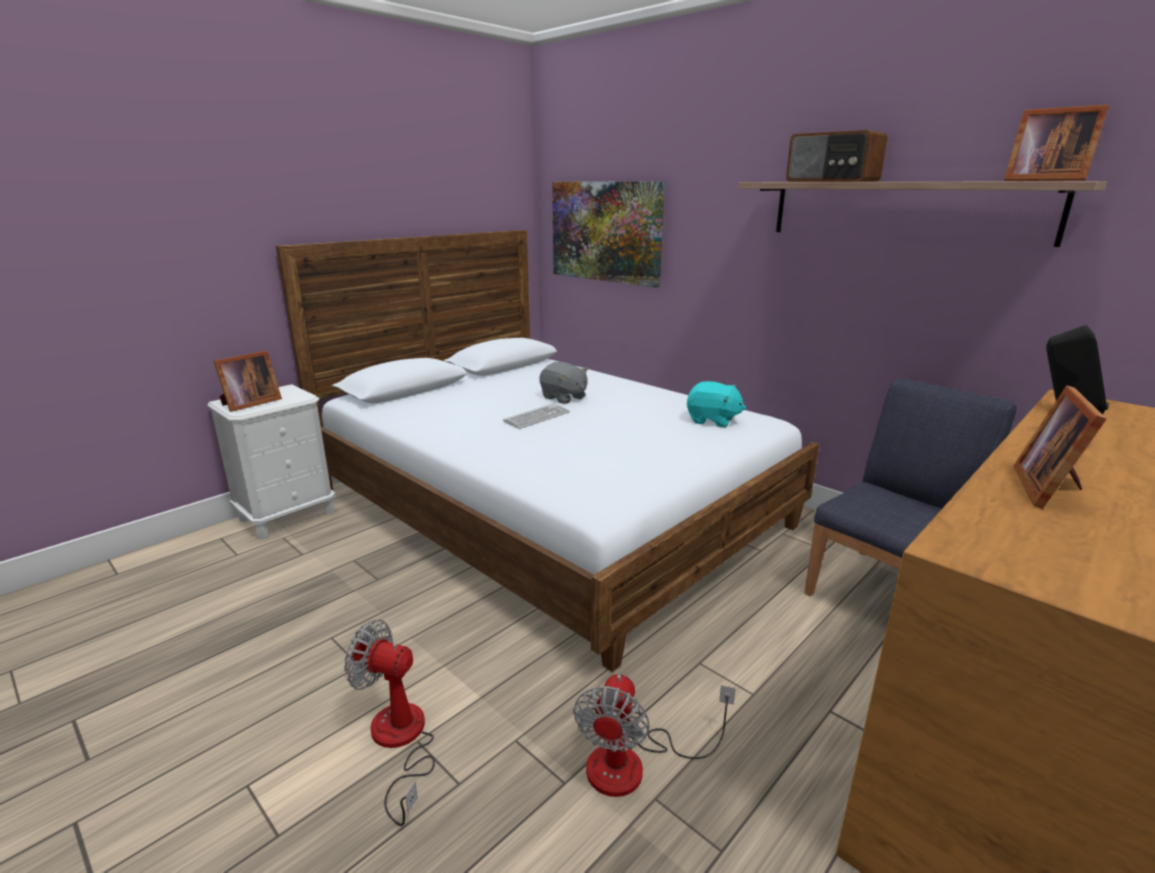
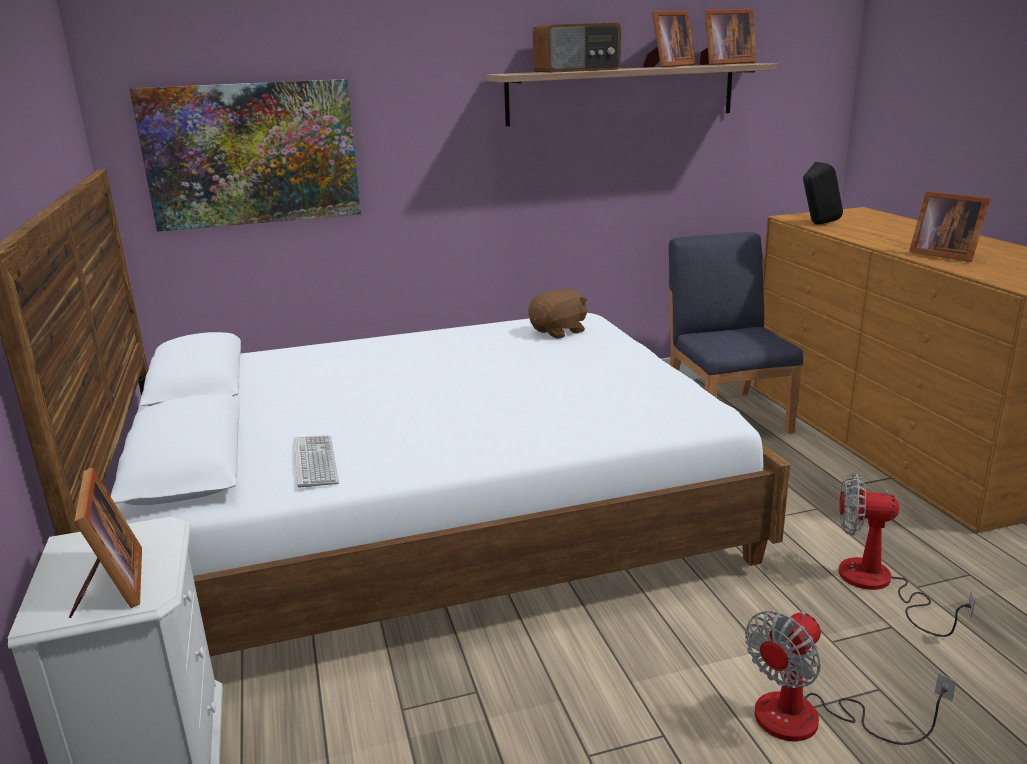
camera: 60 degrees left, 0 degrees up
keyboard [503,403,570,429] -> keyboard moved to [294,435,339,488]
grey plush toy [539,362,588,404] -> none
fan [573,675,736,797] -> fan turned 150 degrees clockwise [839,473,975,637]
turquoise plush toy [687,381,746,427] -> brown plush toy [528,289,587,339]
none -> picture frame [643,11,696,67]

